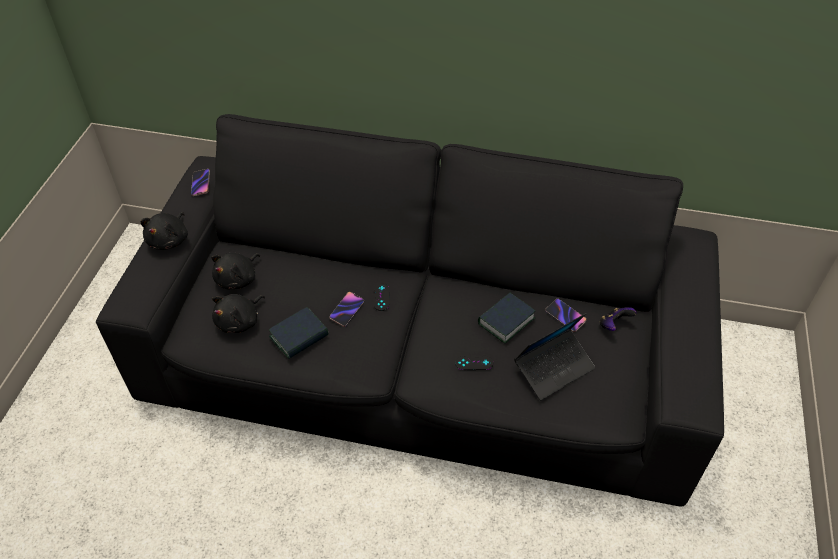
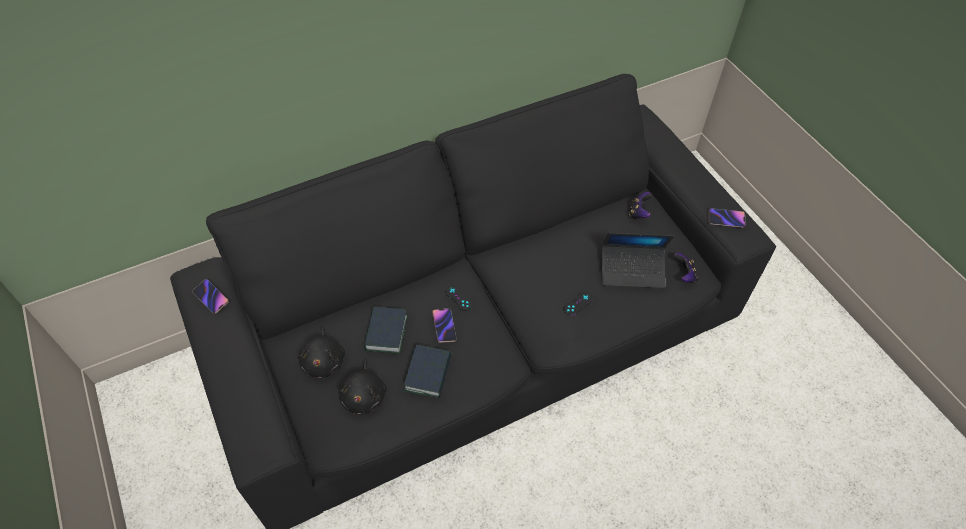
camera: 40 degrees left, 5 degrees up
black plush toy [141,212,188,250] -> none
book [478,293,535,343] -> book moved to [364,307,408,354]
laptop [514,313,595,400] -> laptop turned 75 degrees clockwise [602,233,674,288]
phone [545,298,586,332] -> phone moved to [708,208,745,228]
none -> game controller [674,253,698,283]

